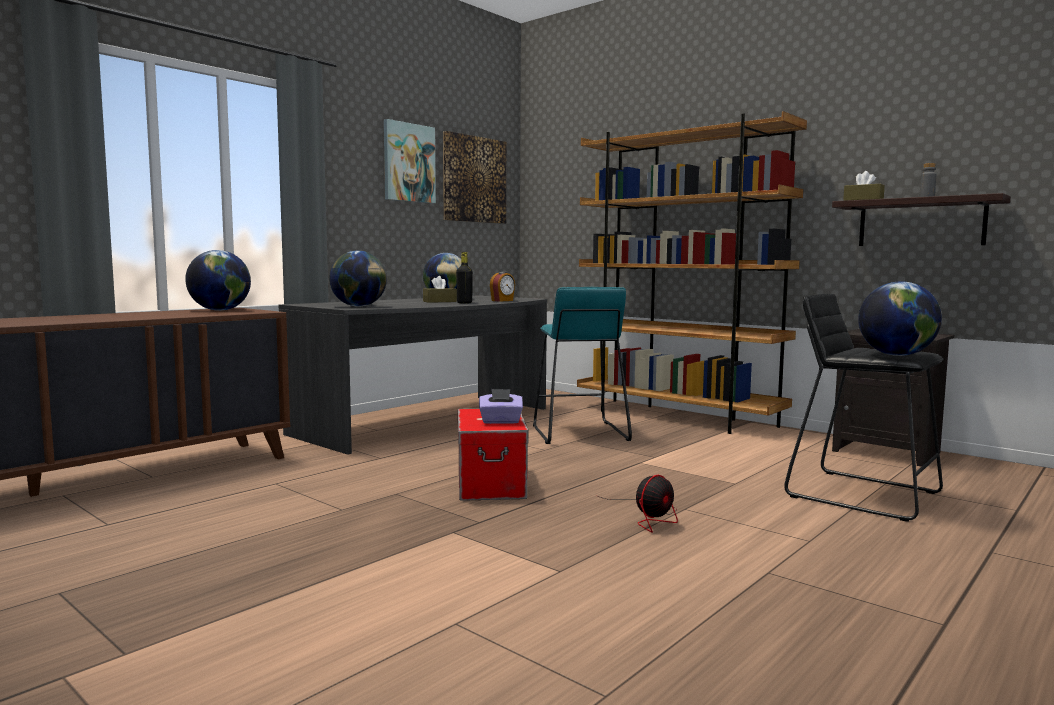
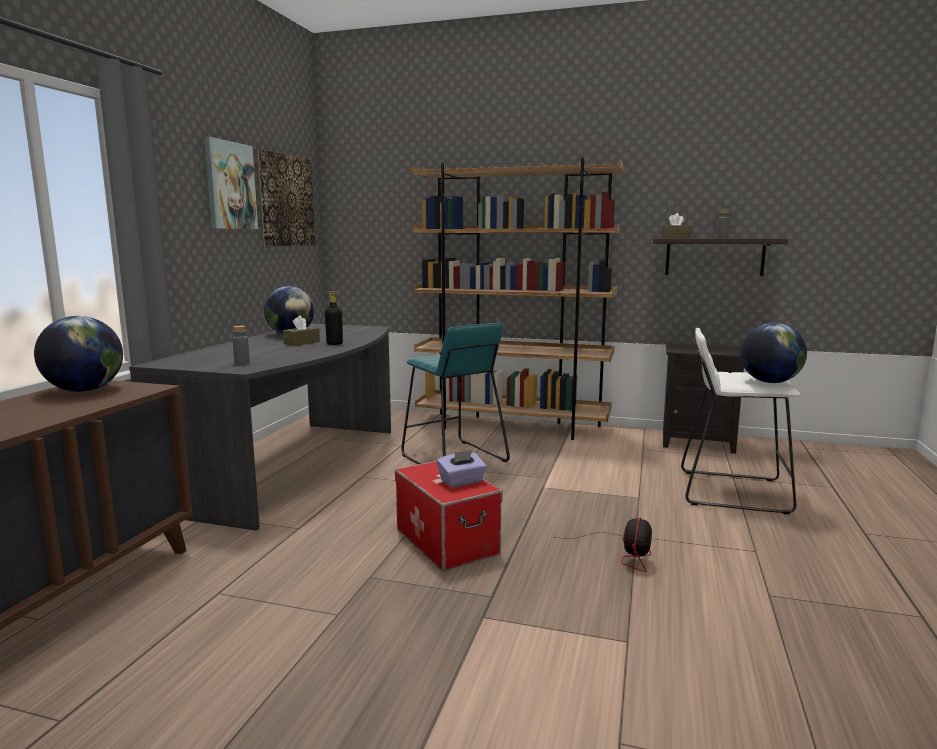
camera: 25 degrees left, 5 degrees up
globe [329,251,387,307] -> grey bottle [233,326,250,365]
alarm clock [490,272,515,302] -> none
black stool [784,294,943,522] -> white stool [681,328,801,514]

